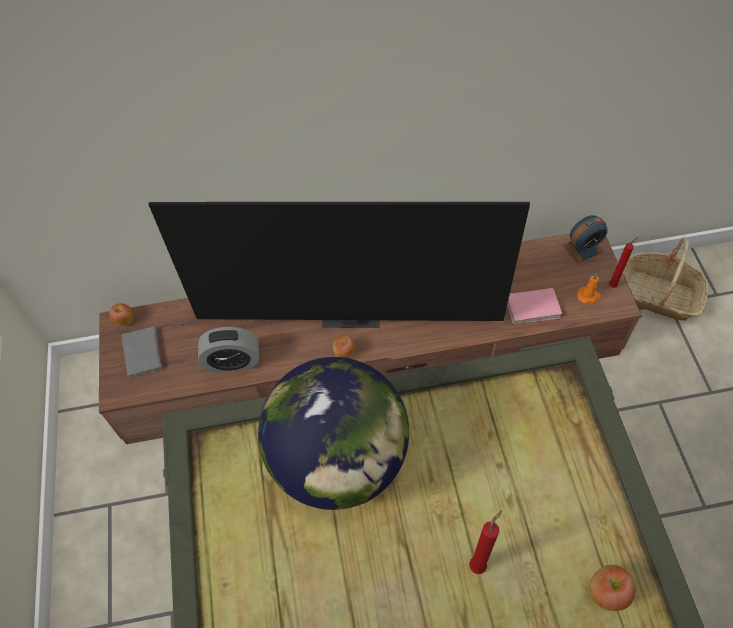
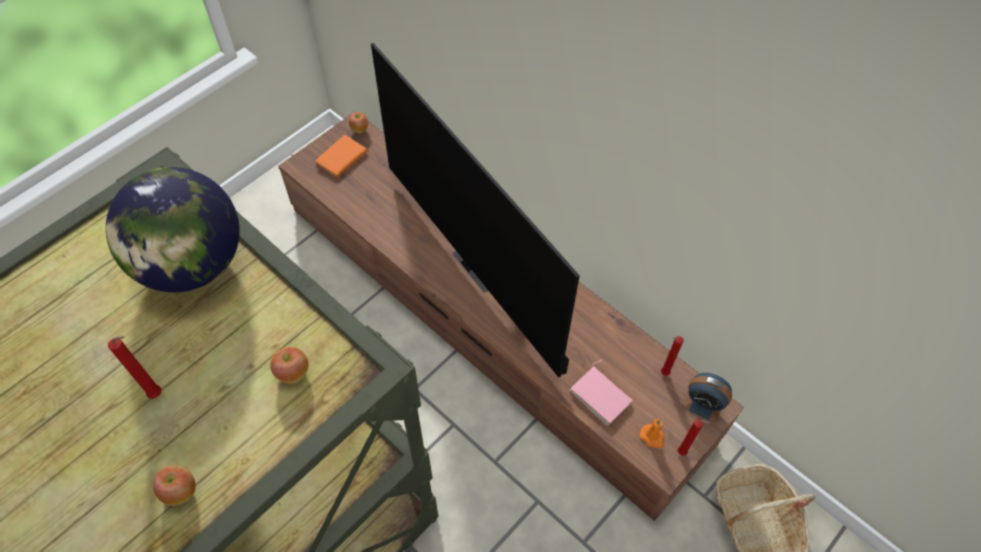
camera: 50 degrees right, 0 degrees up
grey book [122,324,166,378] -> orange book [315,135,374,178]
alarm clock [198,327,259,373] -> none
apple [333,335,355,358] -> apple moved to [270,347,309,383]
none -> red candle [661,336,684,376]

